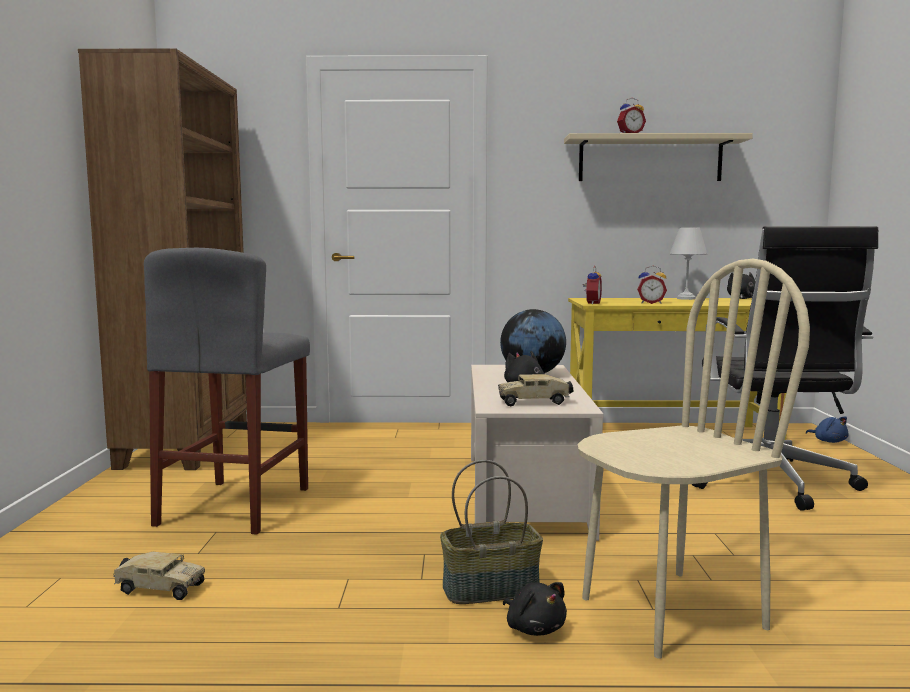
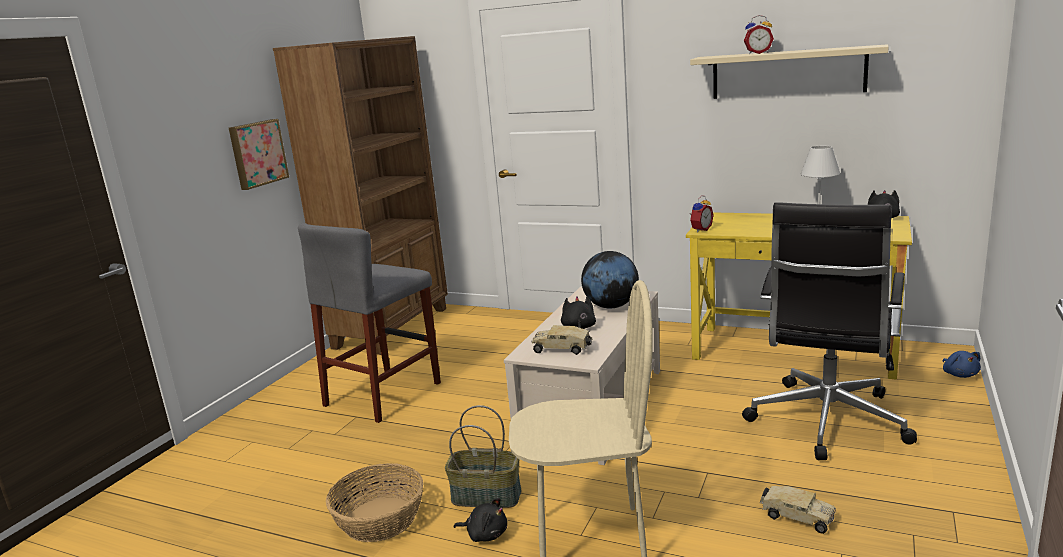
camera: 25 degrees right, 10 degrees up
toy truck [113,552,205,600] -> toy truck moved to [760,486,836,534]
black plush toy [503,582,567,636] -> black plush toy turned 60 degrees counterclockwise [454,498,508,542]
alarm clock [637,266,667,304] -> none
none -> picture [229,119,289,190]
none -> basket [326,463,424,542]

